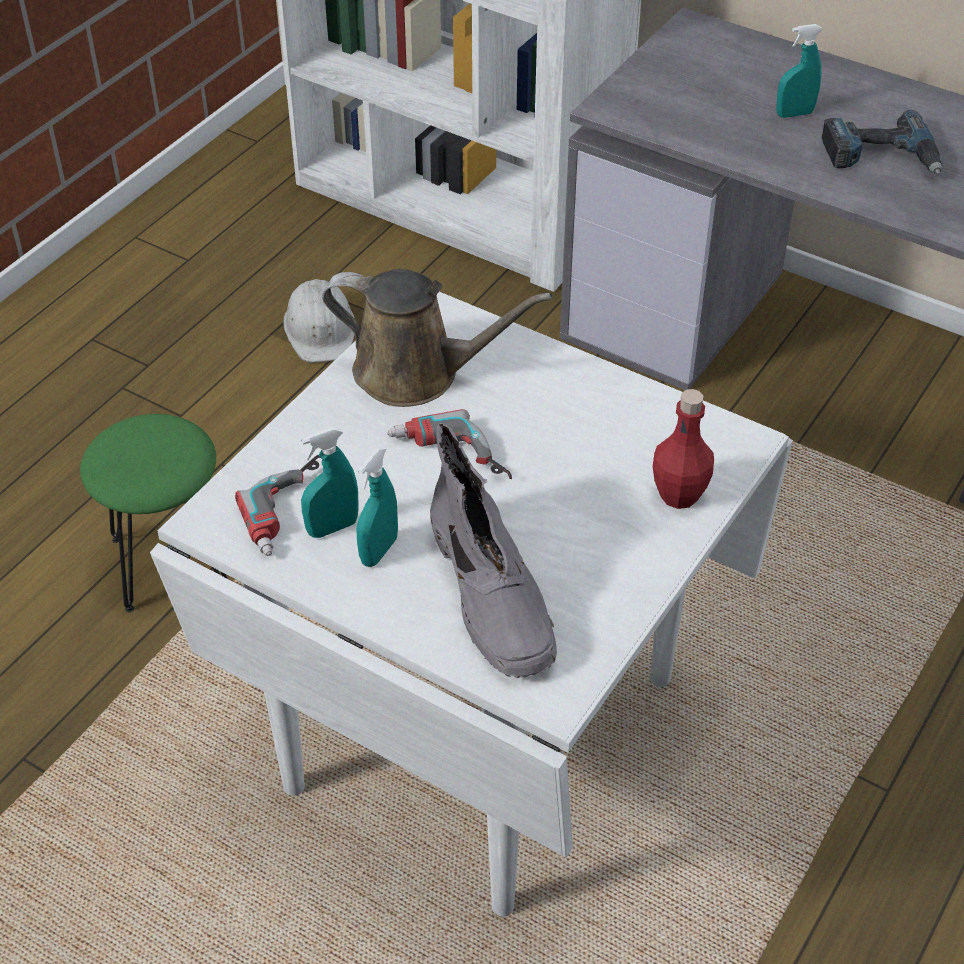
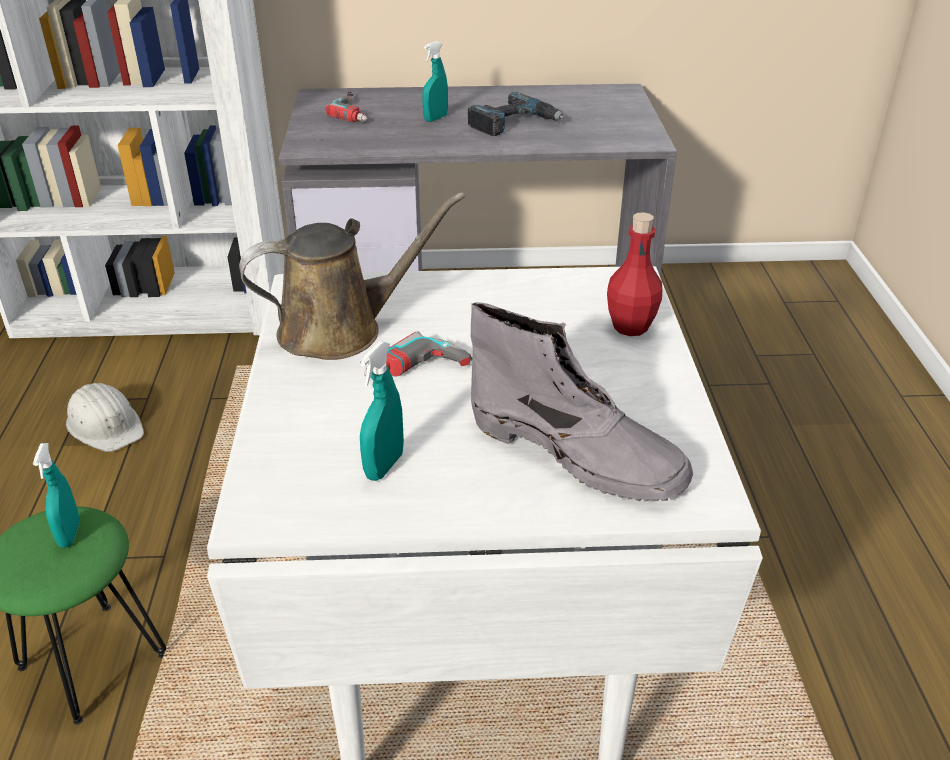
camera: 35 degrees left, 10 degrees down
power drill [235,455,320,556] -> power drill moved to [325,91,368,122]
turquoise spray bottle [356,447,398,567] -> turquoise spray bottle moved to [33,443,80,548]

